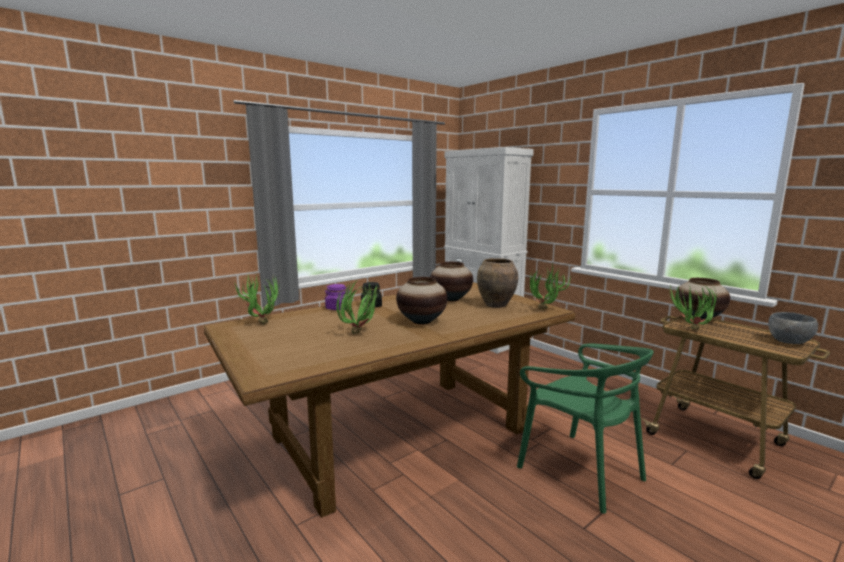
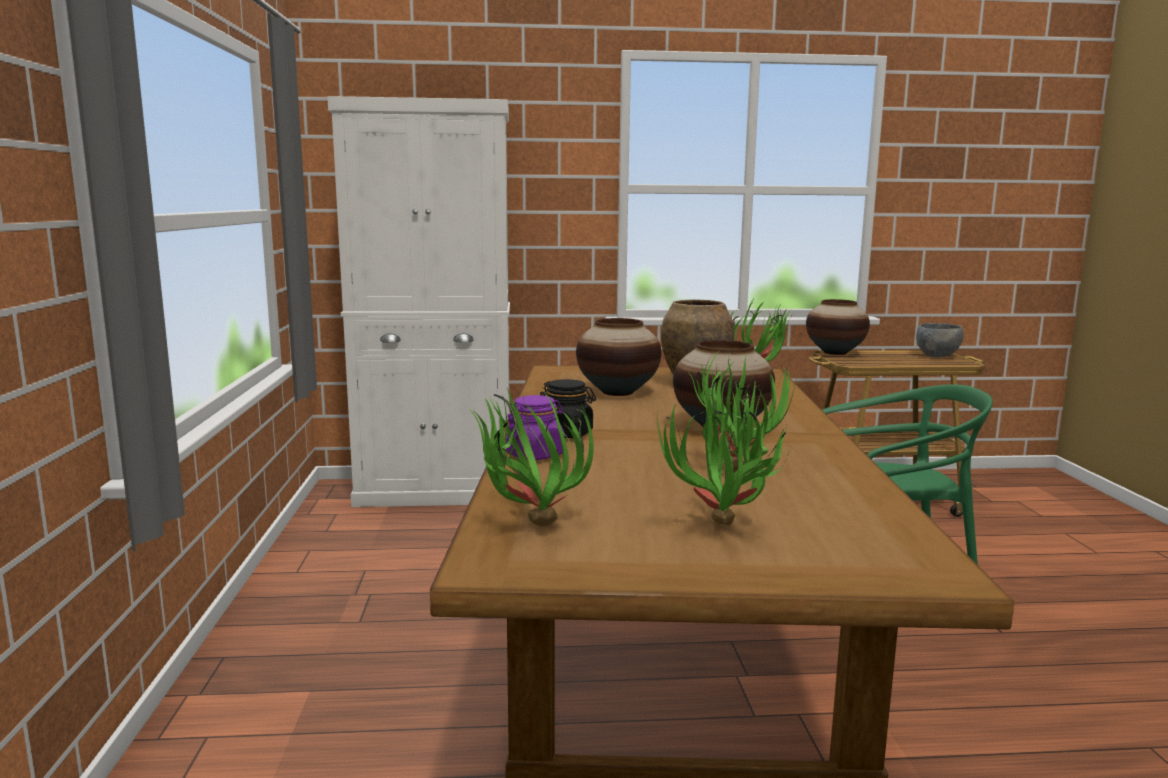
camera: 55 degrees left, 0 degrees up
potted plant [669,285,717,331] -> potted plant moved to [657,387,789,525]

